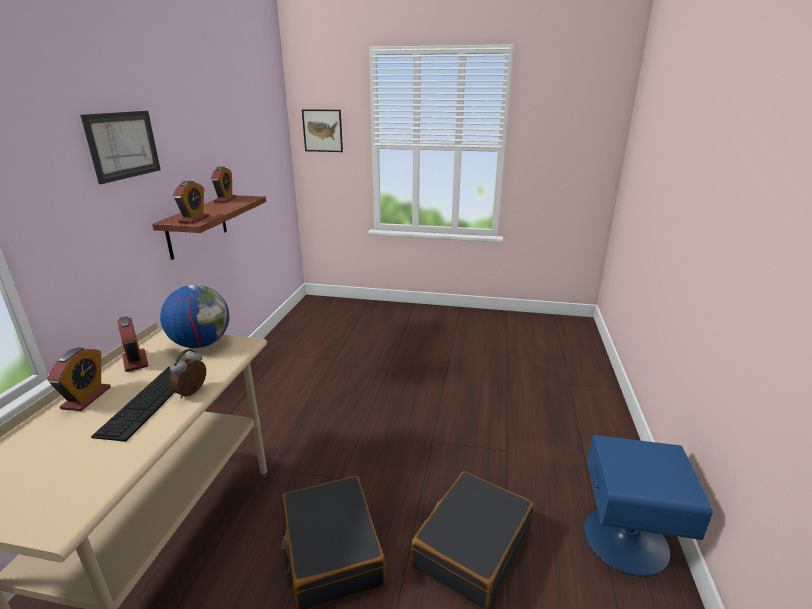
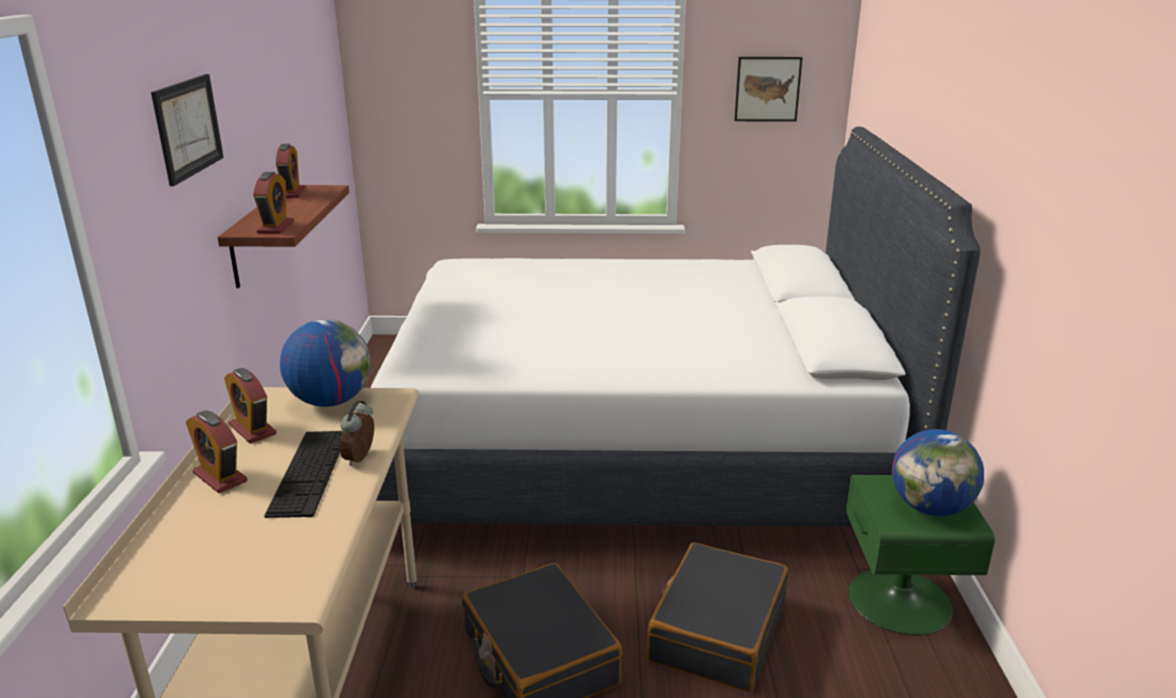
camera: 10 degrees left, 0 degrees up
alarm clock [47,348,111,411] -> alarm clock turned 135 degrees clockwise [186,410,247,493]
picture [302,109,343,152] -> picture moved to [734,57,803,122]
blue nightstand [584,435,712,577] -> green nightstand [846,475,995,635]
none -> white bed [370,127,980,527]
none -> globe [892,429,984,516]

